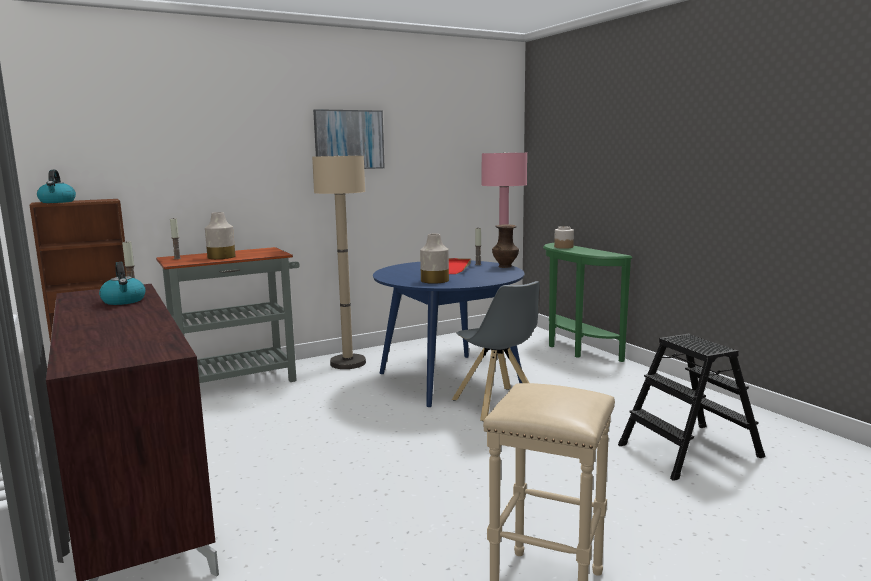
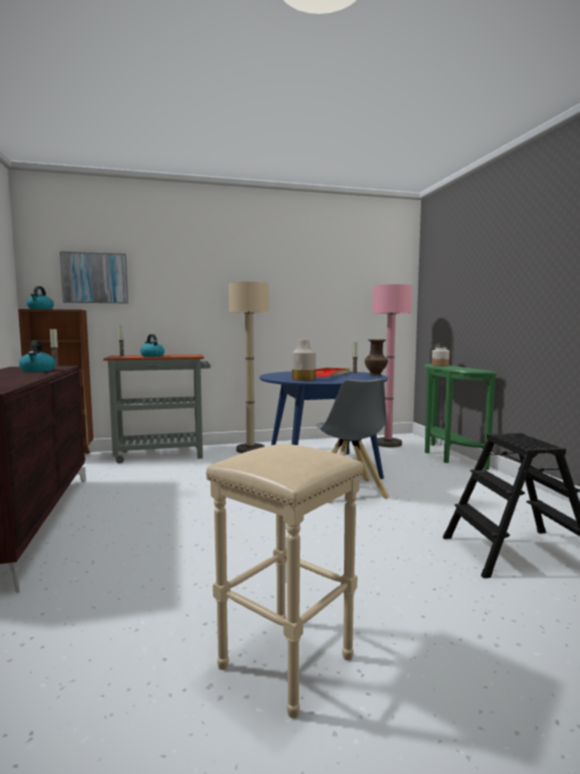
camera: 15 degrees right, 5 degrees down
beige vase [205,212,236,259] -> kettle [140,334,164,357]
picture [313,109,385,169] -> picture moved to [60,251,128,303]

